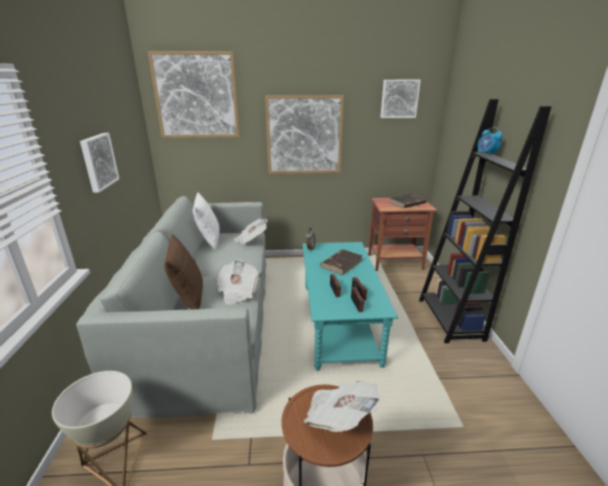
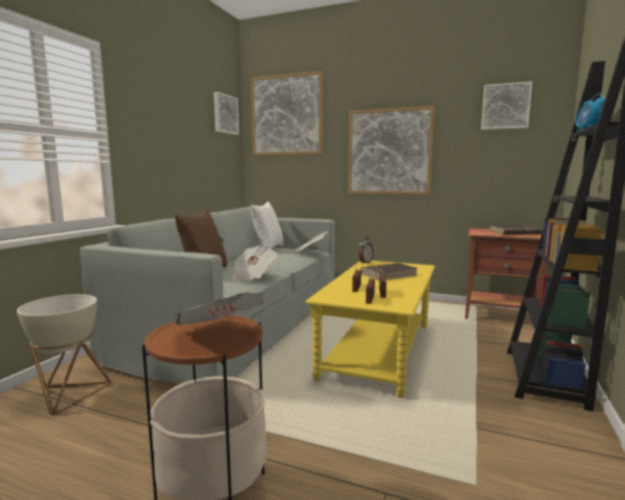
camera: 25 degrees right, 15 degrees down
picture [80,133,119,193] -> picture moved to [214,92,239,135]
turquoise coffee table [302,242,398,371] -> yellow coffee table [305,261,435,398]

